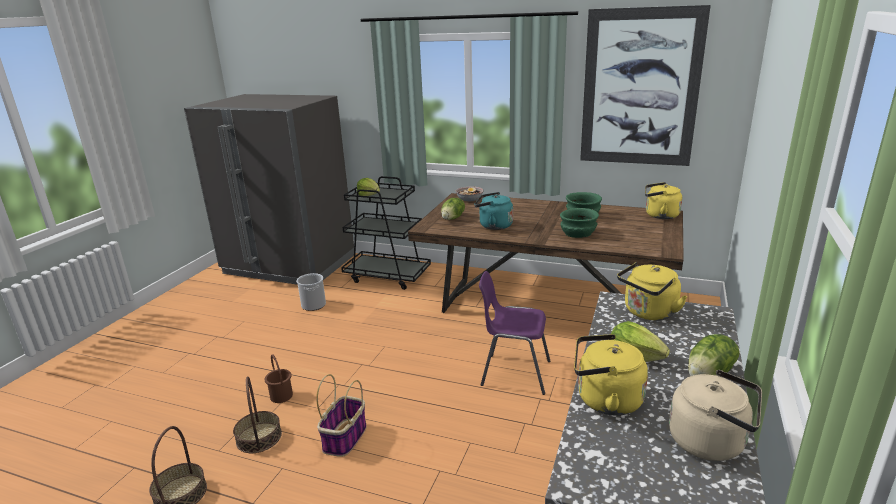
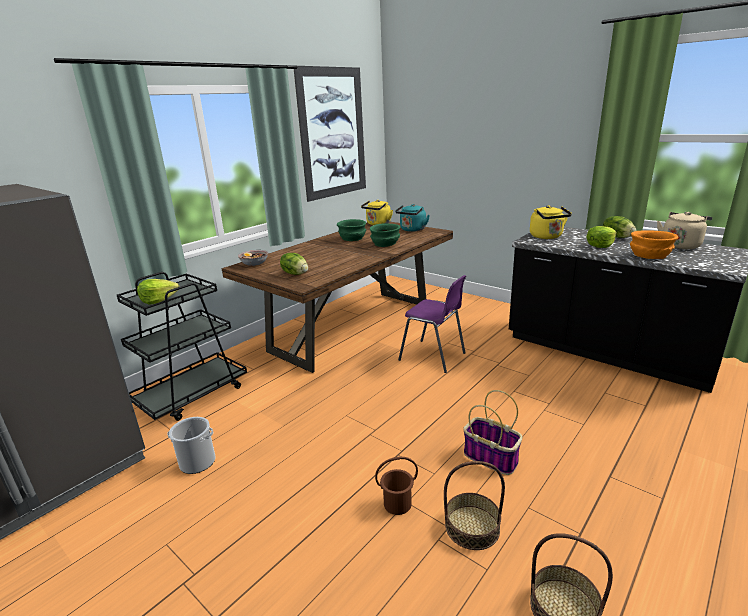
camera: 70 degrees left, 0 degrees up
turquoise kettle [474,192,513,230] -> turquoise kettle moved to [395,204,430,232]
purple chair [479,271,550,395] -> purple chair turned 90 degrees counterclockwise [398,275,466,373]
yellow kettle [574,334,648,416] -> orange bowl [630,230,678,259]

